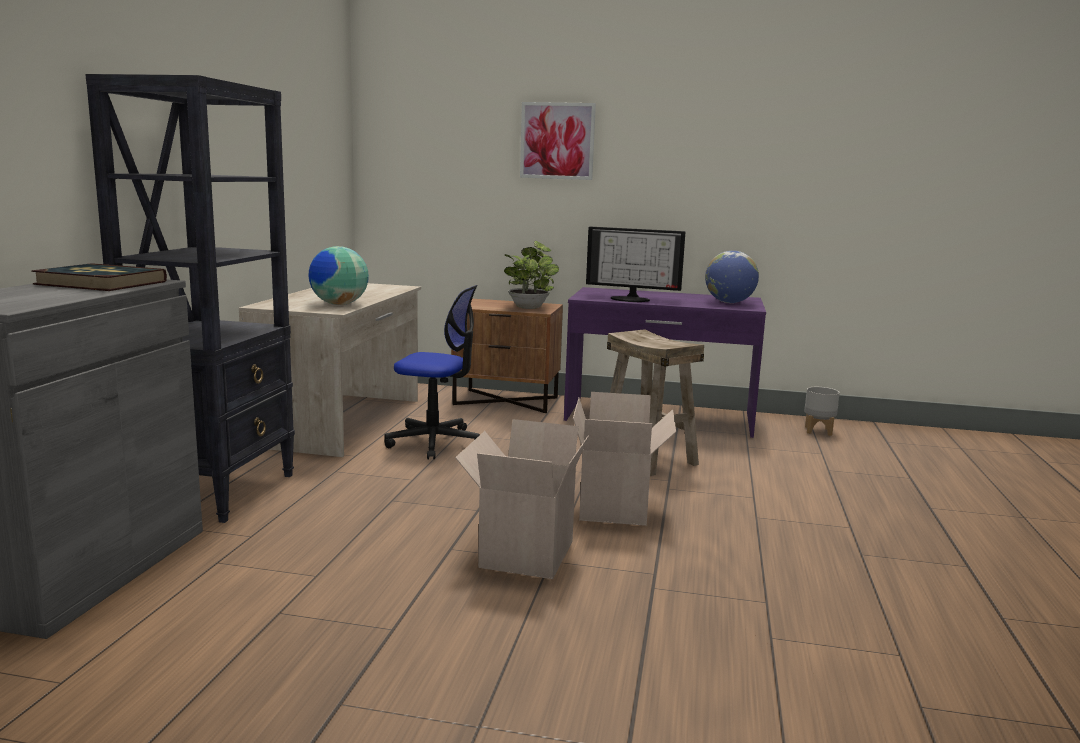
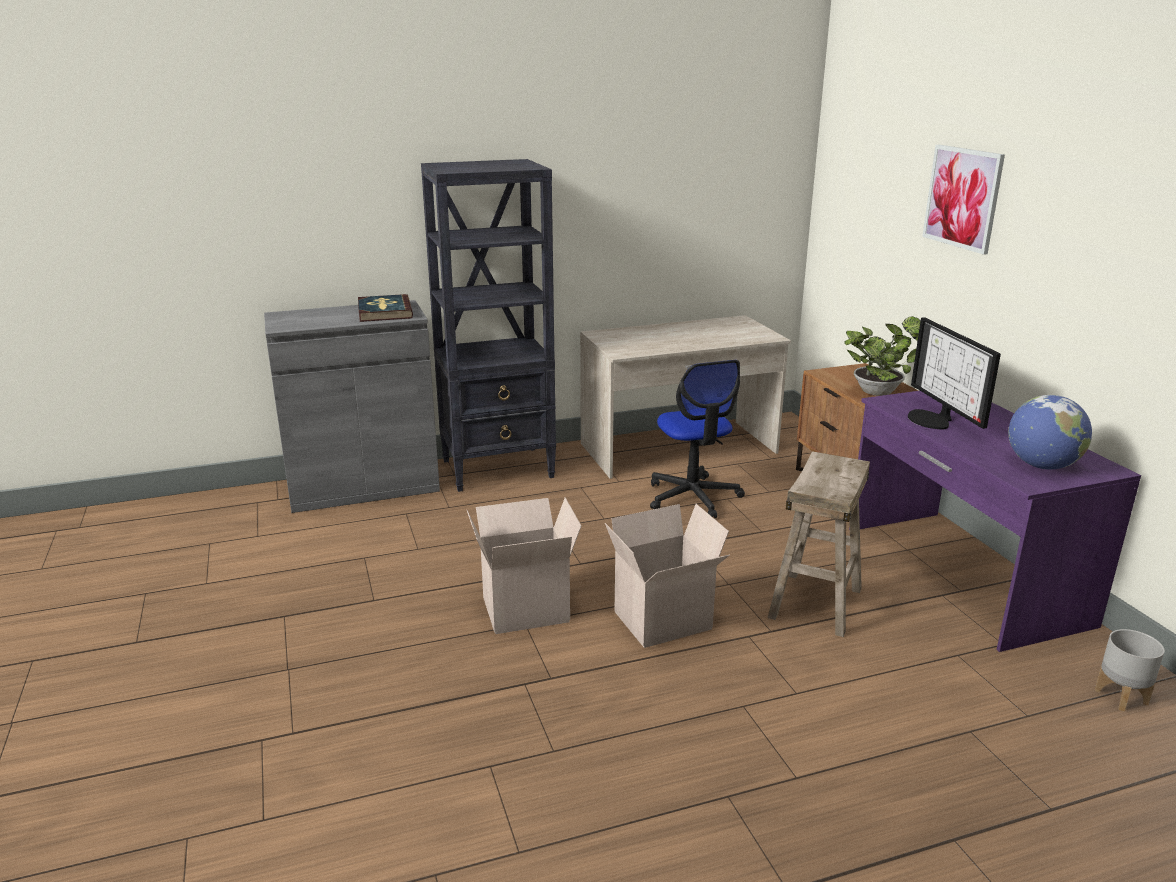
camera: 60 degrees right, 10 degrees up
globe [308,246,369,305] -> none

